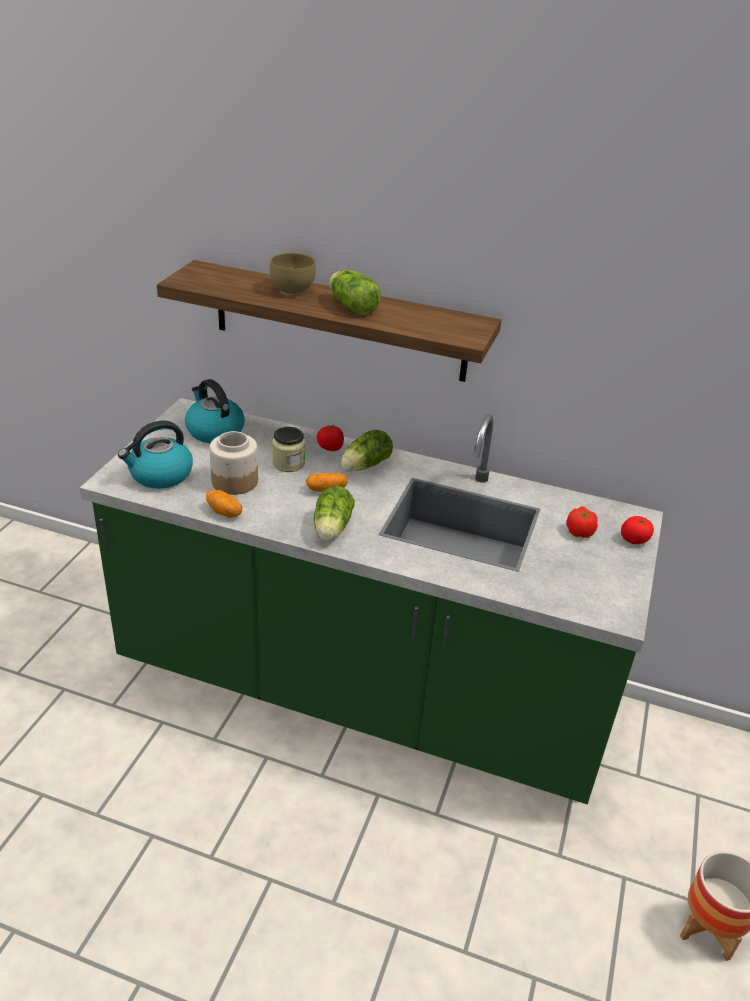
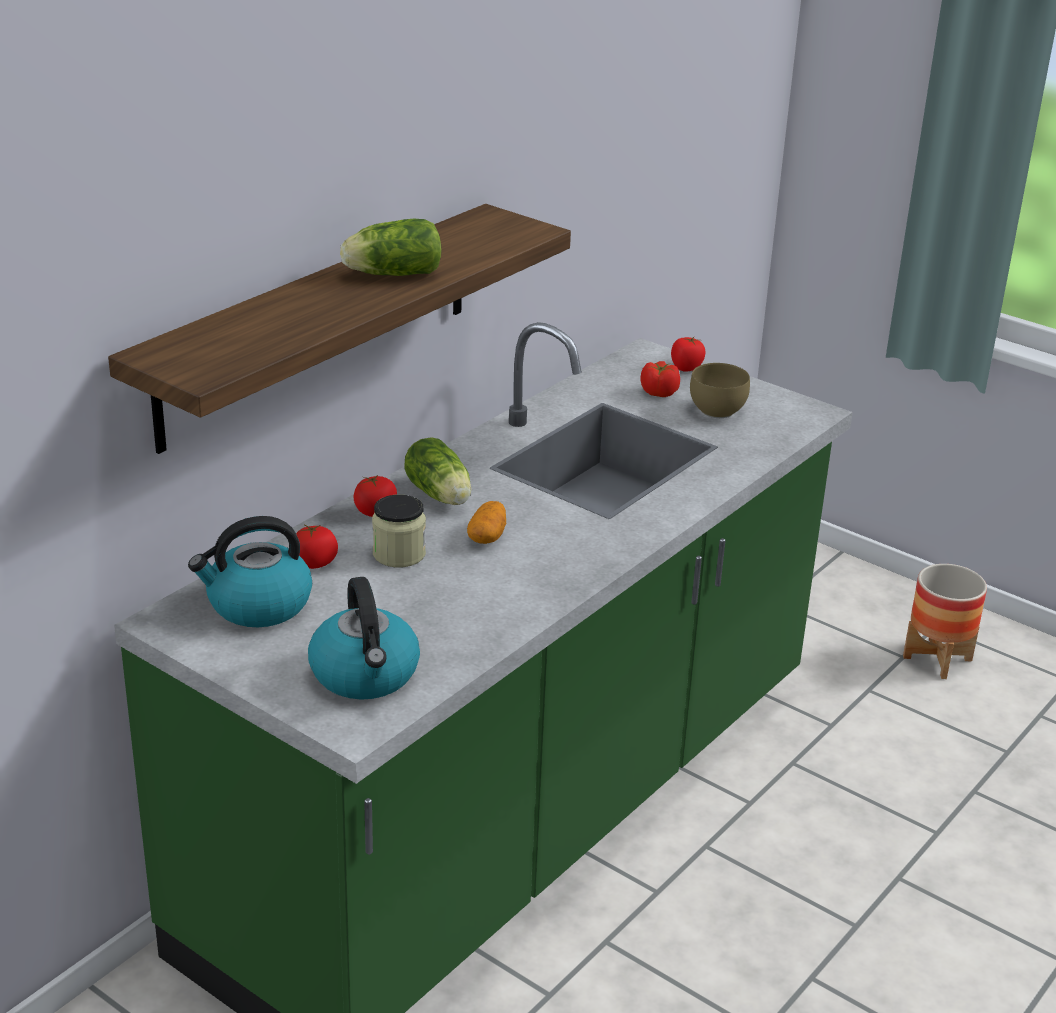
camera: 70 degrees left, 5 degrees down
potato [206,490,242,518] -> none
jar [210,431,258,495] -> none
brown bowl [270,253,316,295] -> brown bowl moved to [690,363,750,418]
lettuce [314,486,355,541] -> none
none -> tomato [296,524,338,569]

